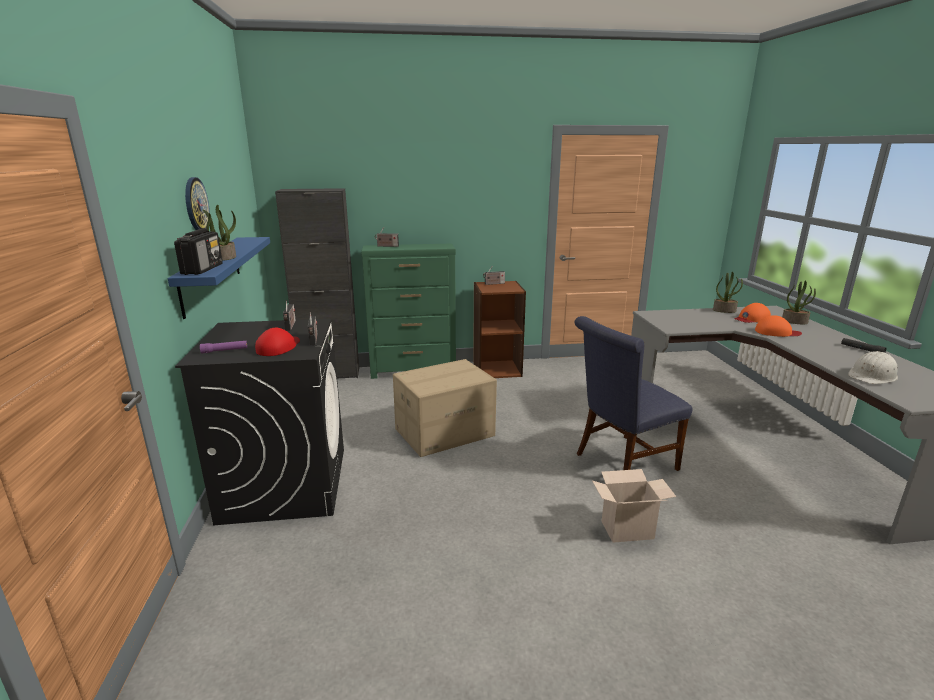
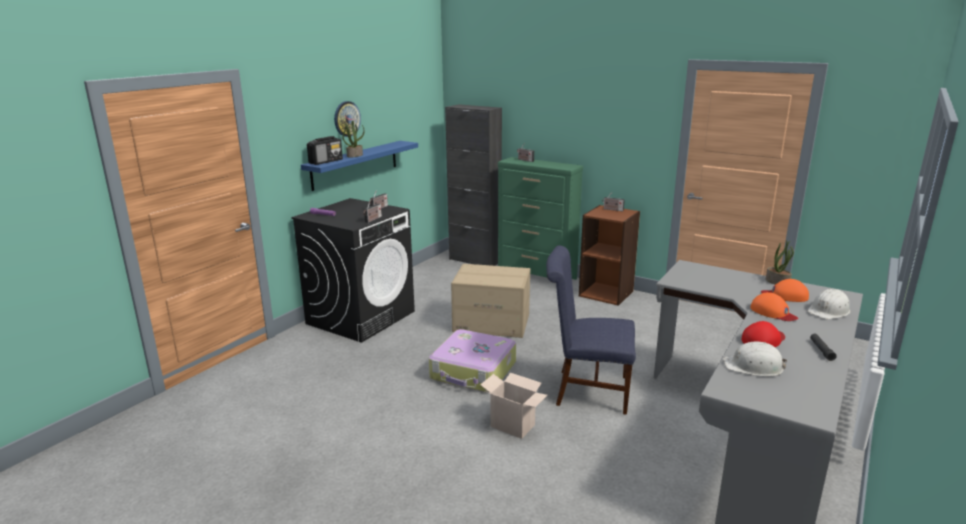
camera: 40 degrees right, 0 degrees up
red cap [255,328,300,356] -> red cap moved to [741,321,785,347]
potted plant [782,280,816,324] -> white hard hat [808,288,851,319]
none -> suitcase [429,329,516,392]

